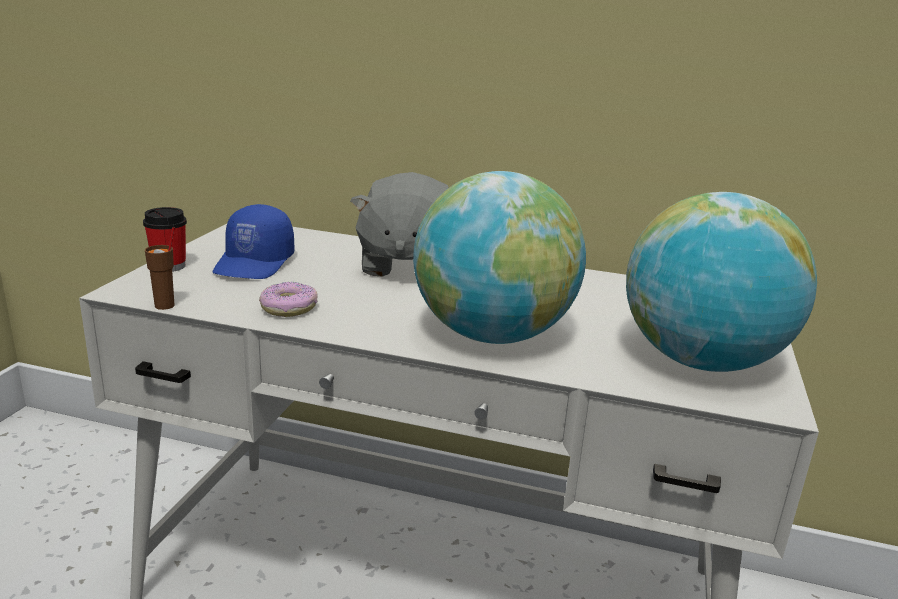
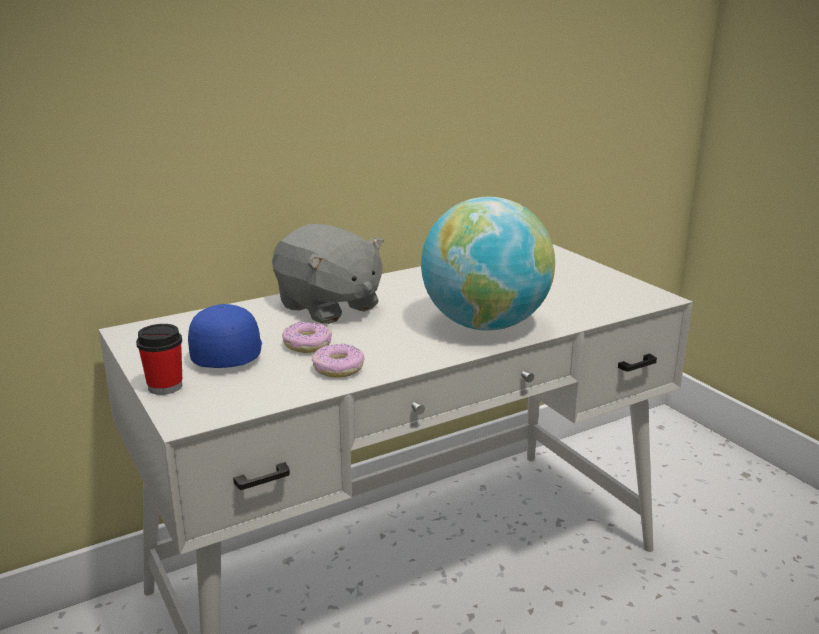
camera: 45 degrees left, 0 degrees up
brown cup [145,227,175,310] -> none
blue cap [213,204,294,279] -> blue cap turned 150 degrees counterclockwise [188,304,262,368]
globe [626,192,817,372] -> none
none -> donut [282,322,332,353]

